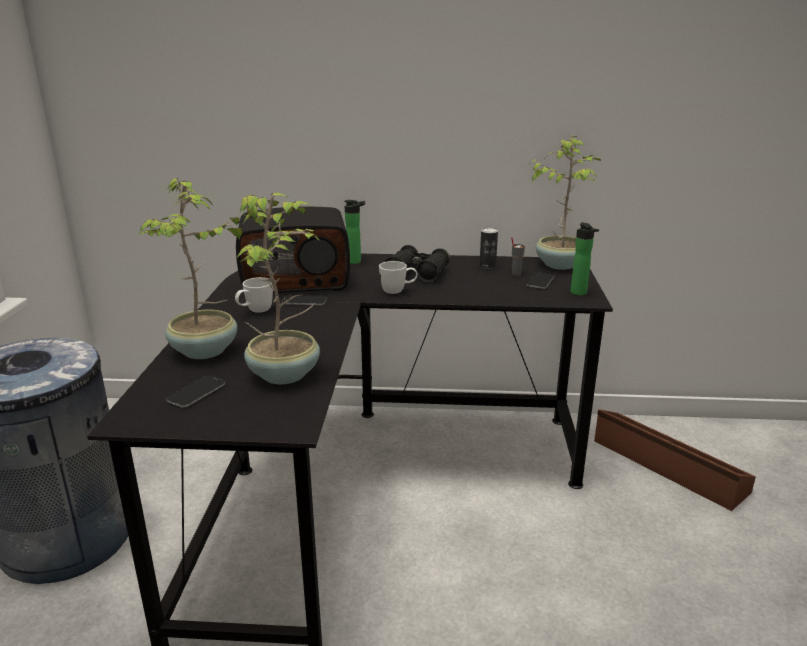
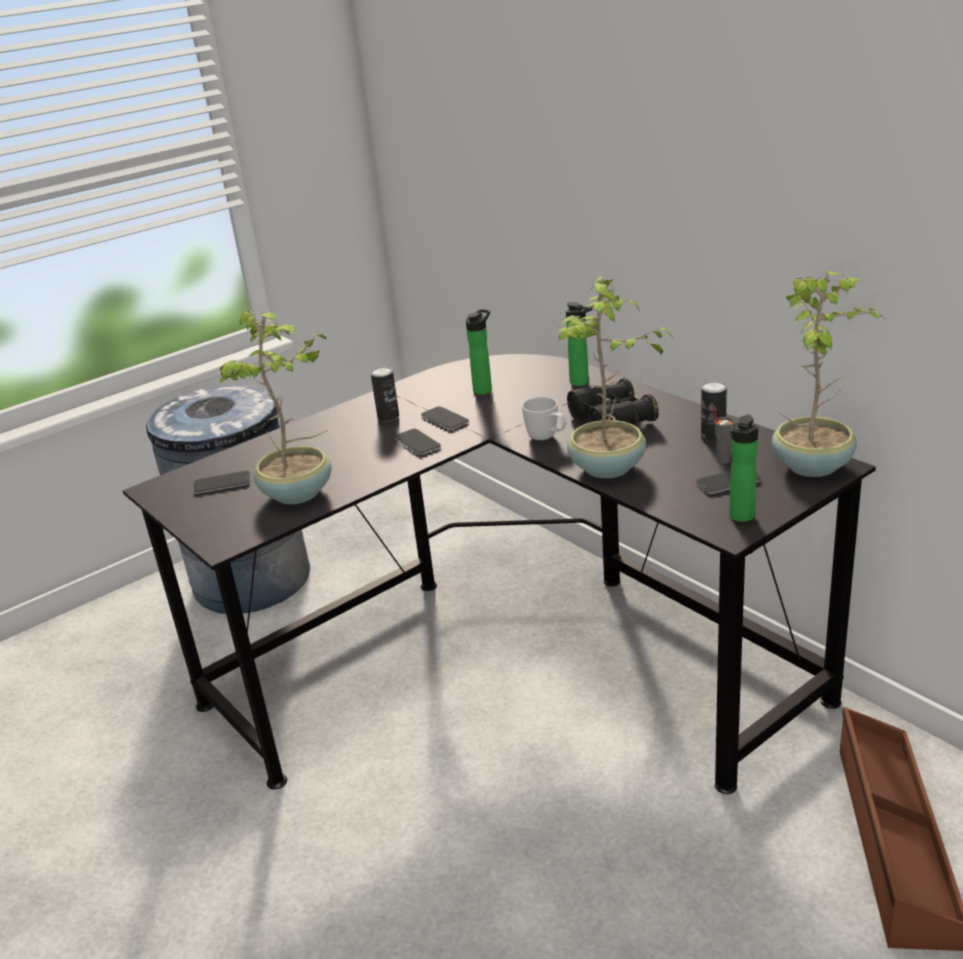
camera: 50 degrees right, 5 degrees up
potted plant [138,178,252,359] -> potted plant moved to [556,276,672,478]
white mug [235,277,273,313] -> can [371,367,399,421]
radio [236,206,350,293] -> bottle [466,309,492,395]
none -> phone [395,429,441,455]

